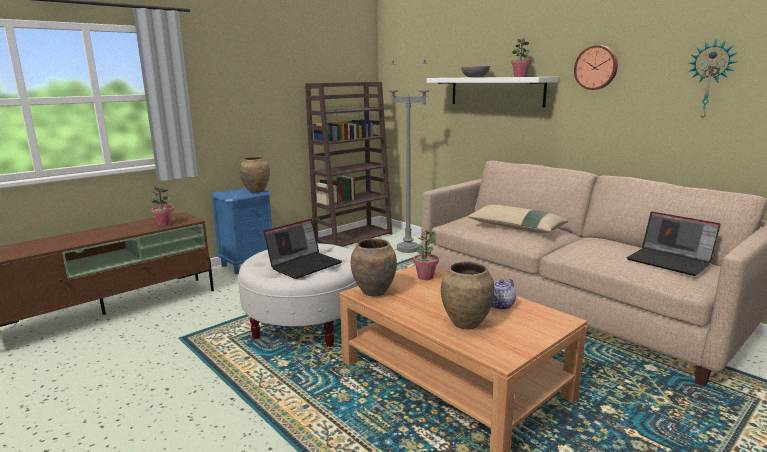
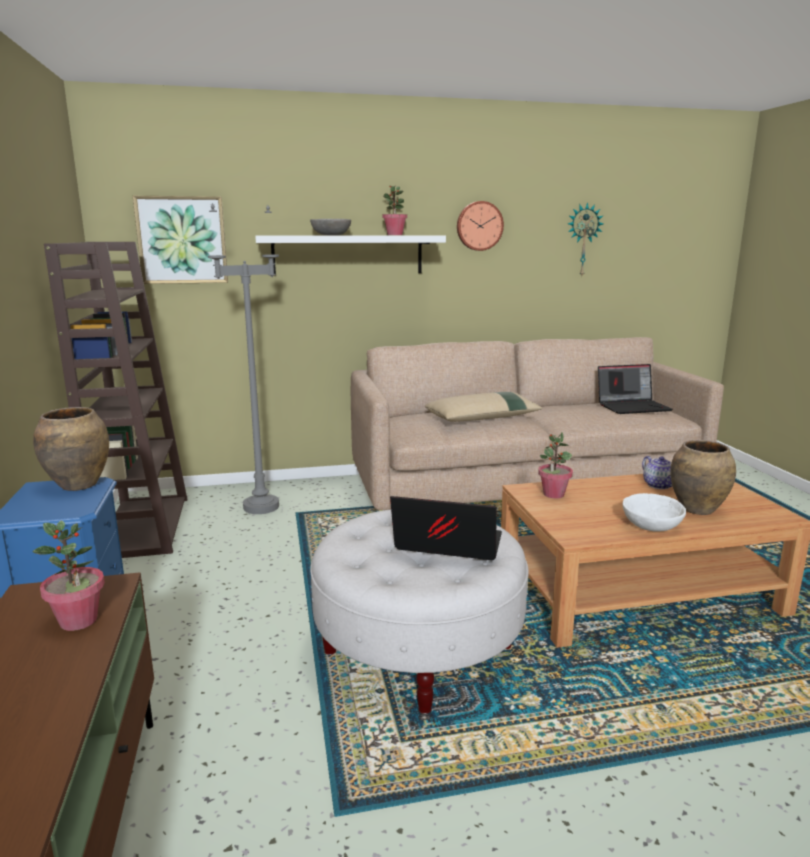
camera: 60 degrees left, 0 degrees up
laptop [264,219,342,279] -> laptop turned 60 degrees counterclockwise [390,496,502,560]
brown vase [351,238,397,297] -> none
none -> picture [133,196,228,284]
none -> white bowl [623,493,686,532]

